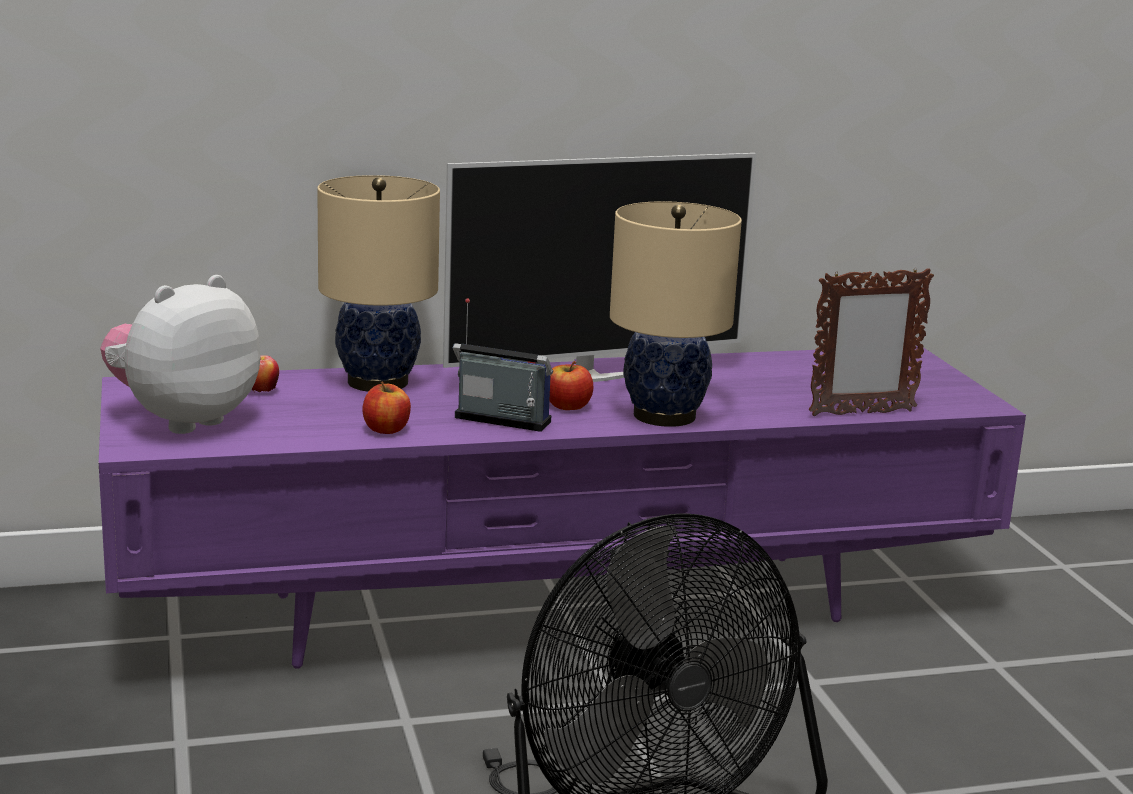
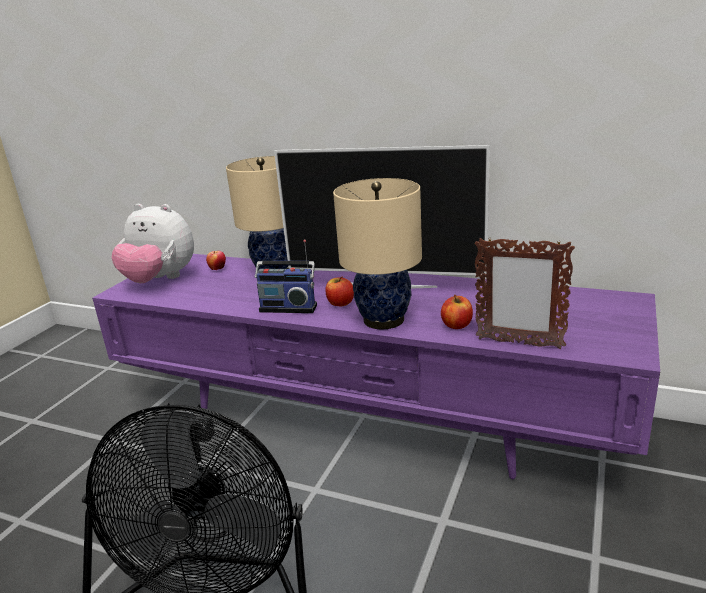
camera: 40 degrees right, 5 degrees up
plush toy [100,275,260,434] -> plush toy turned 150 degrees counterclockwise [111,204,194,283]
apple [362,381,411,434] -> apple moved to [441,295,473,329]
radio [453,298,553,432] -> radio turned 135 degrees clockwise [255,240,317,313]

